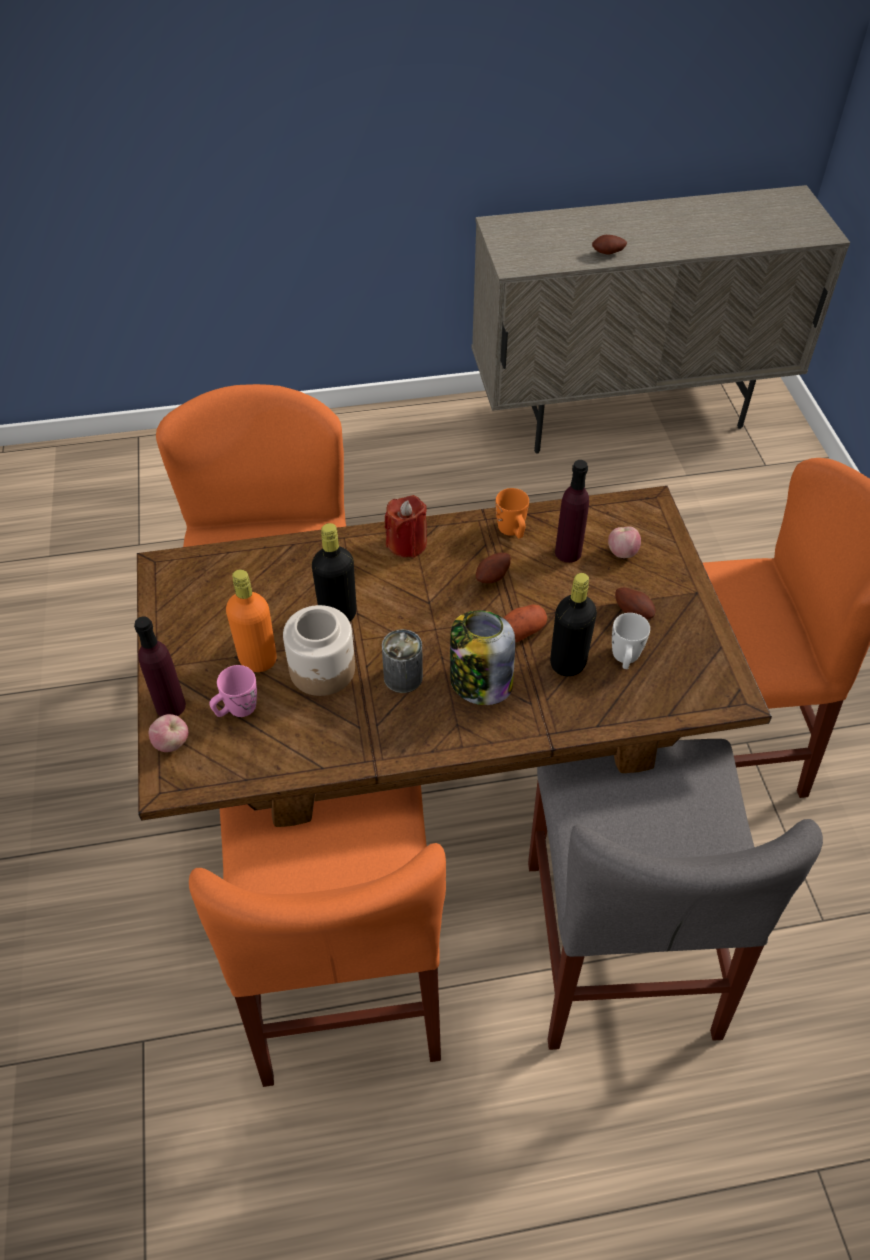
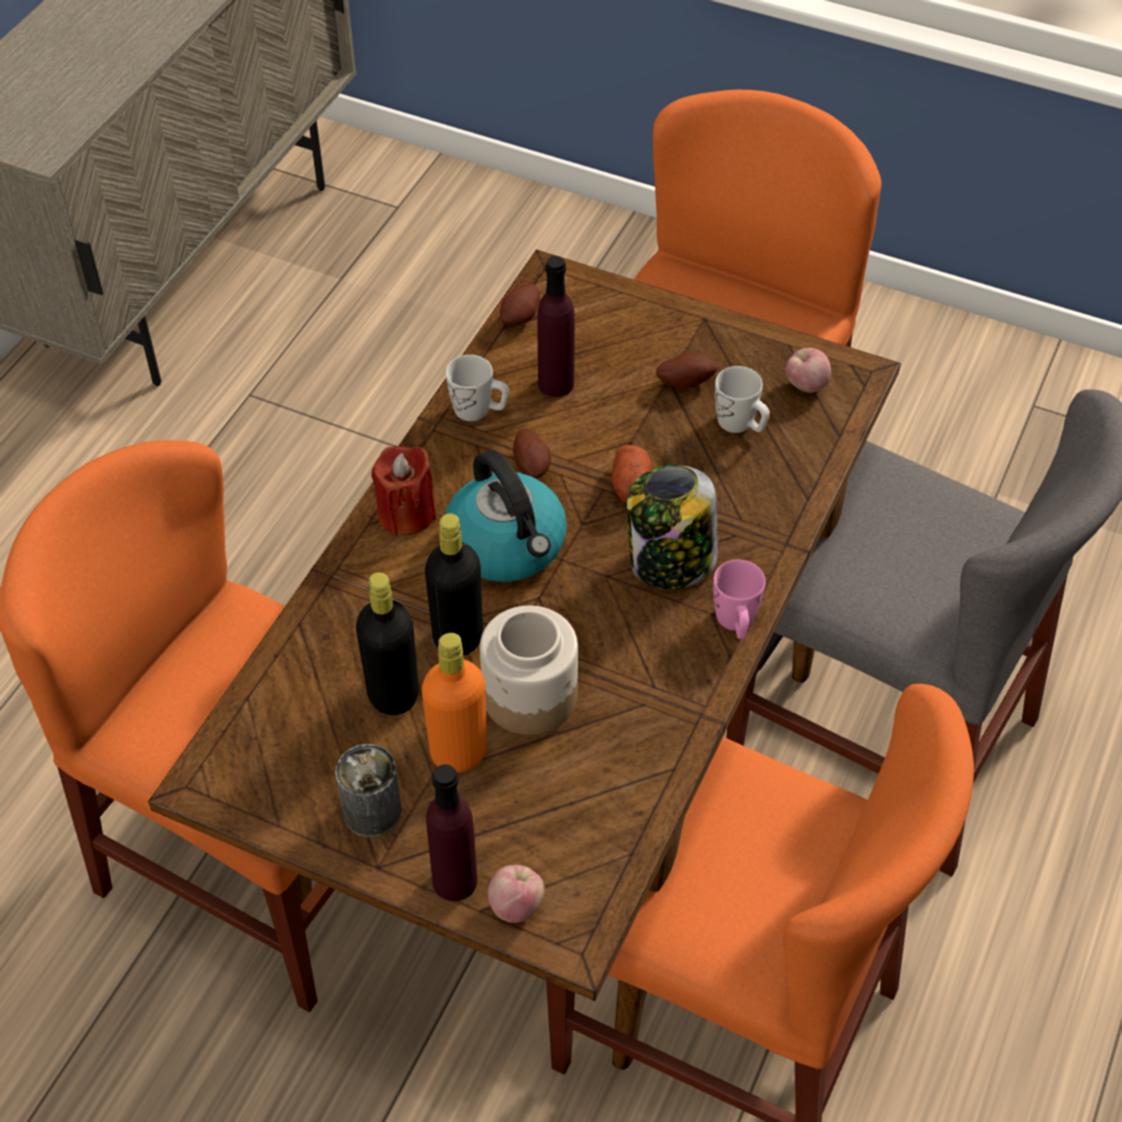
camera: 55 degrees left, 0 degrees up
pink mug [209,665,257,717] -> pink mug moved to [713,560,765,639]
can [382,629,423,693] -> can moved to [335,744,402,837]
orange mug [496,488,529,538] -> white mug [446,355,509,421]
black bottle [550,573,597,676] -> black bottle moved to [356,572,419,715]
potato [592,235,627,255] -> potato moved to [500,284,540,326]
apple [608,526,641,558] -> apple moved to [786,348,831,393]
none -> kettle [445,450,567,582]

